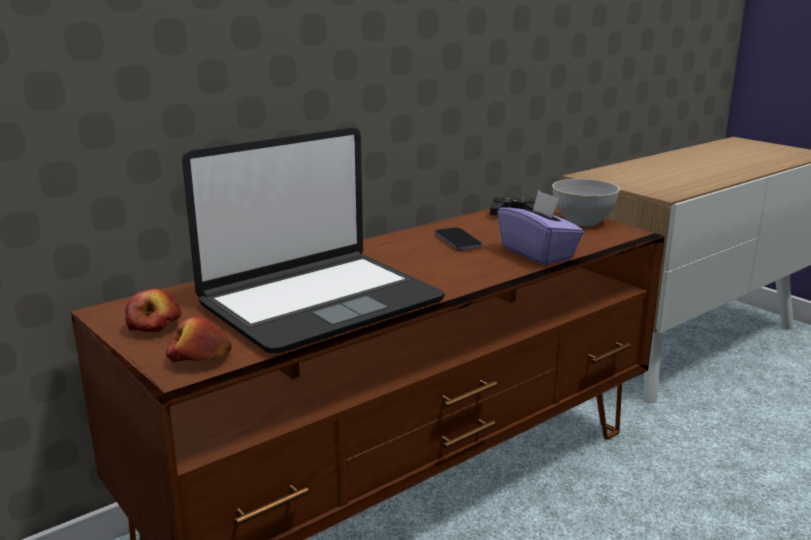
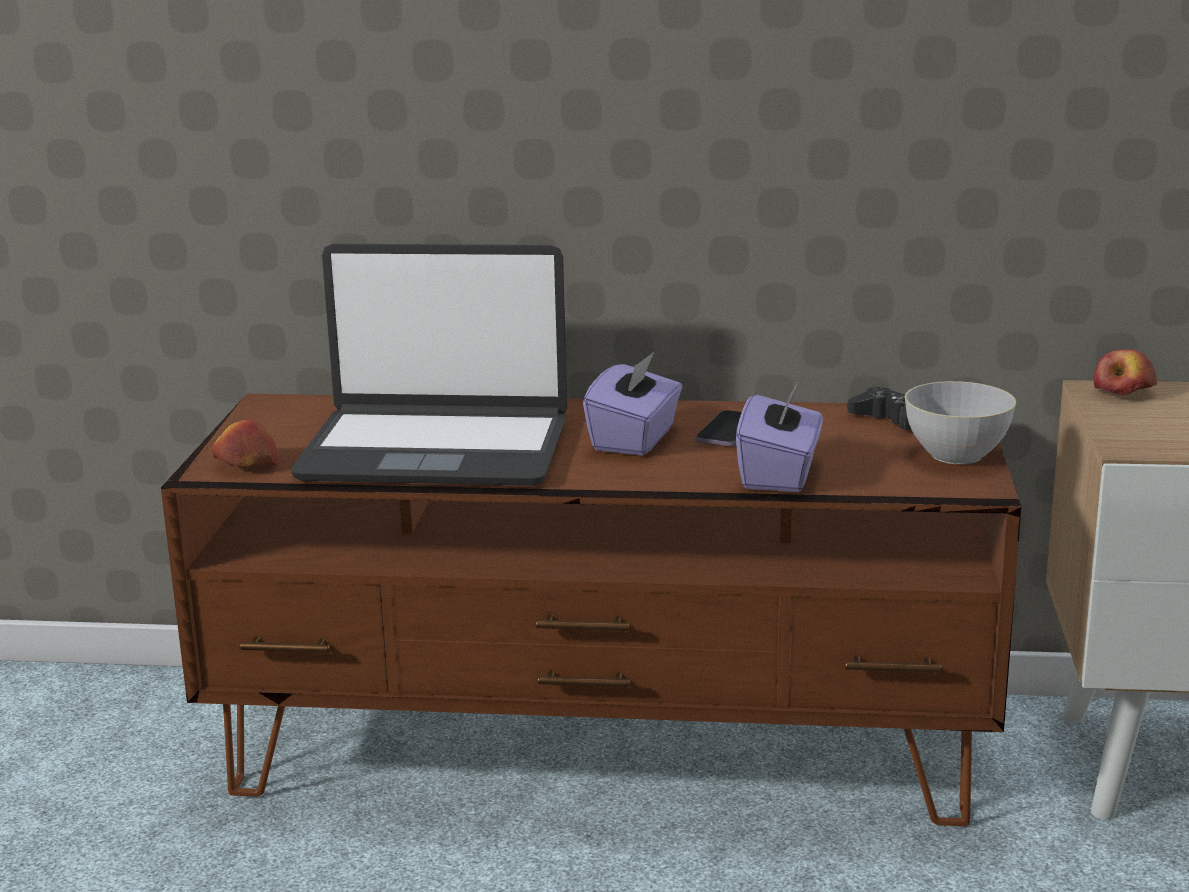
camera: 45 degrees right, 0 degrees up
apple [125,289,182,332] -> apple moved to [1093,350,1157,396]
none -> purple tissue box [583,352,682,456]

